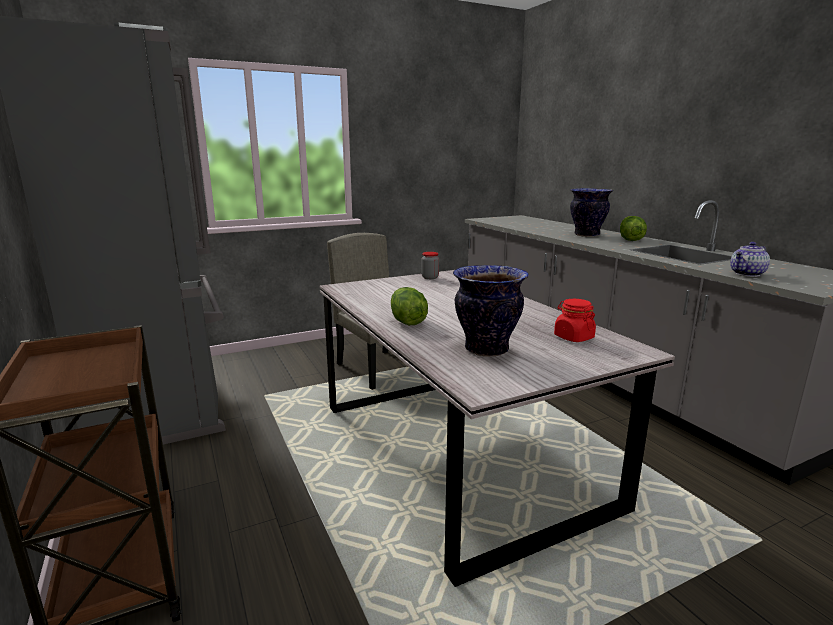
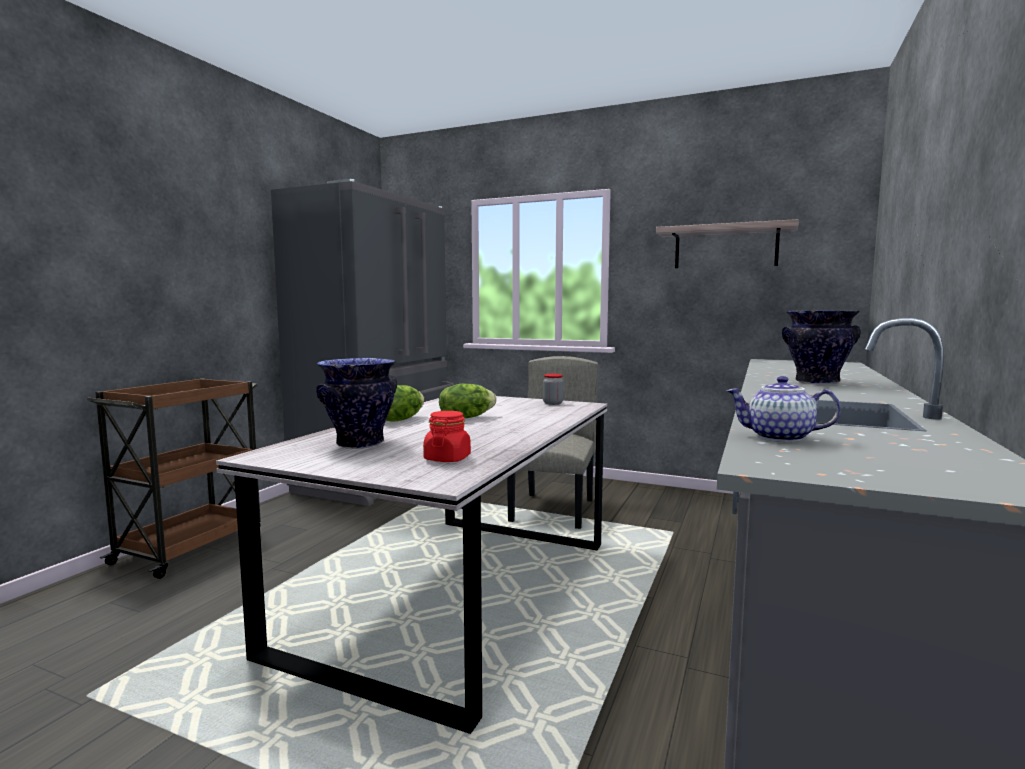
camera: 50 degrees right, 10 degrees down
lettuce [620,216,647,241] -> lettuce moved to [439,383,497,418]
none -> shelf [656,219,799,268]

